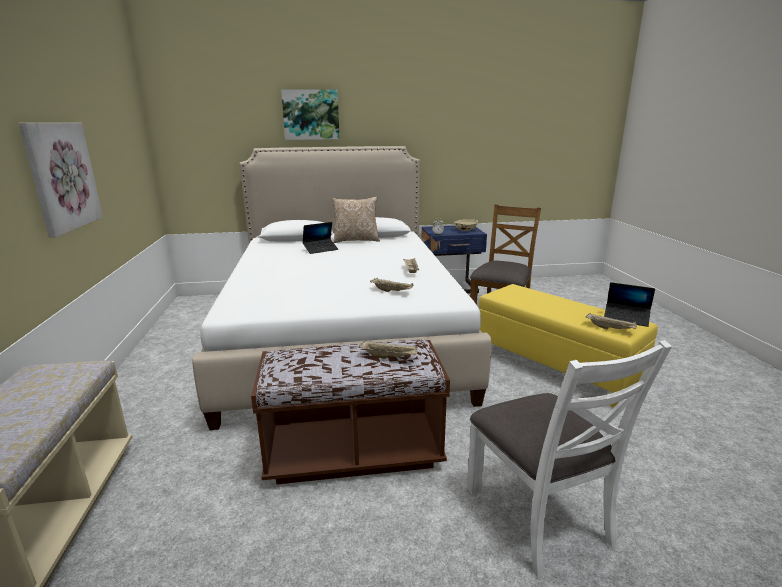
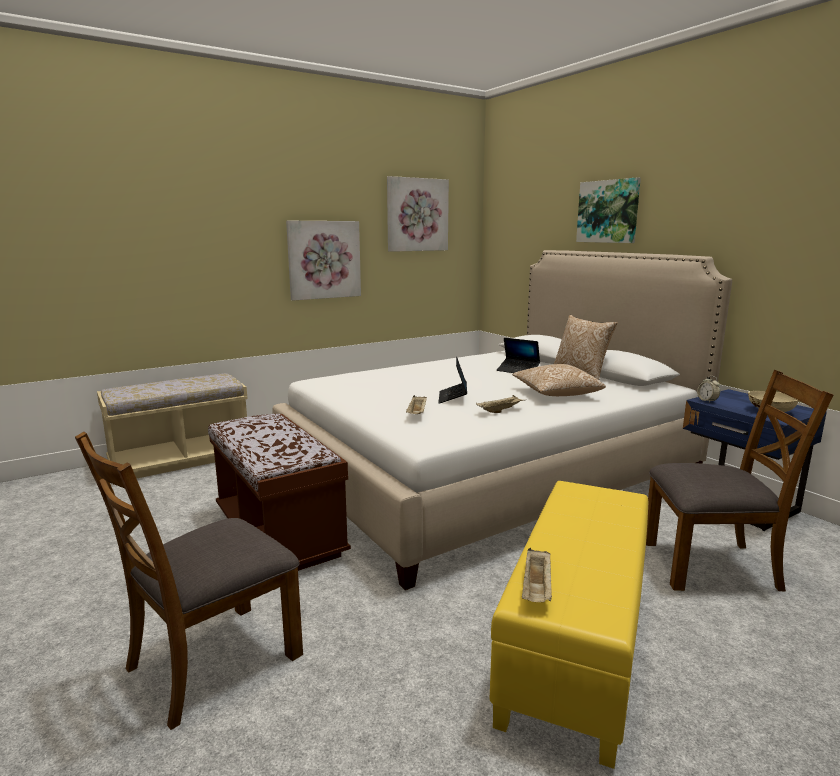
camera: 65 degrees right, 5 degrees down
beige tray [359,340,418,359] -> none
white chair [467,340,672,578] -> brown chair [75,432,303,730]
laptop [604,282,655,327] -> laptop moved to [438,356,467,403]
none -> picture [387,176,449,252]
none -> pillow [512,364,606,396]

